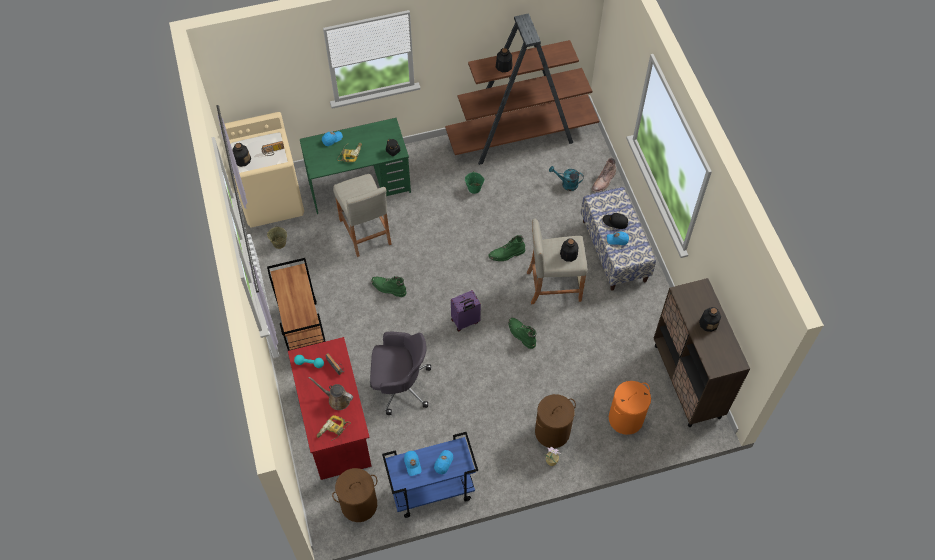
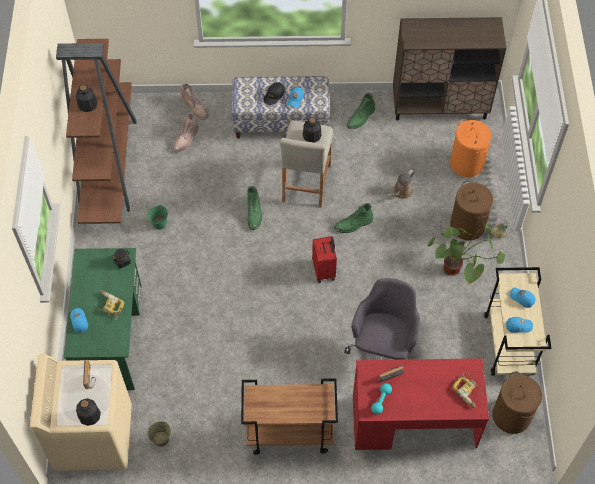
camera: 75 degrees left, 0 degrees up
brown watering can [308,377,353,410] -> brown watering can moved to [388,170,414,199]
beige stool [333,174,392,257] -> none
green boot [371,276,407,297] -> green boot moved to [346,93,375,129]
blue cart [382,432,478,518] -> beige cart [484,267,551,376]
purple suitcase [451,290,481,332] -> red suitcase [312,236,337,283]
turquoise watering can [549,166,584,191] -> brown boot [173,113,199,152]
bottle [699,307,721,332] -> none
none -> potted plant [427,222,505,285]

